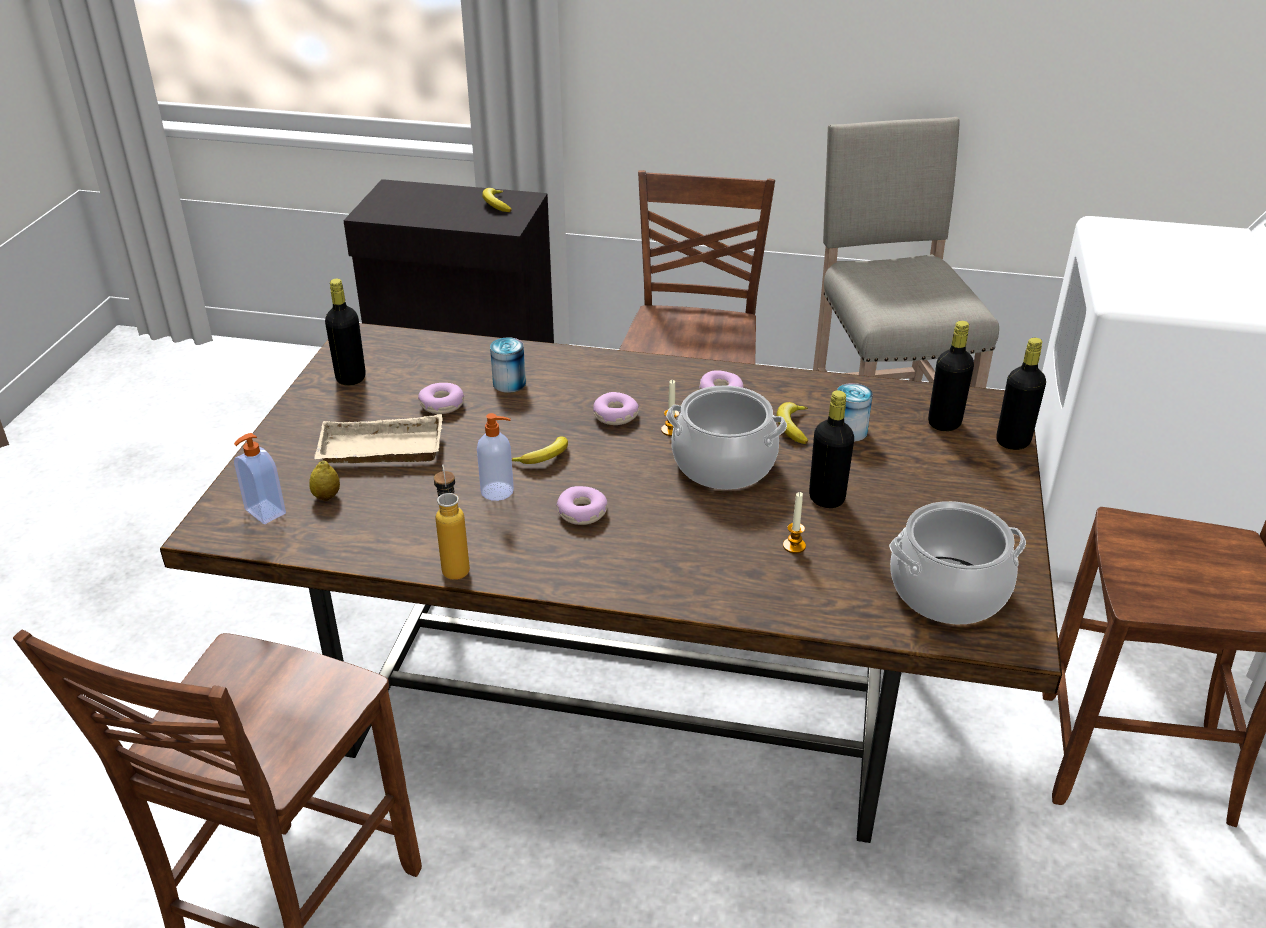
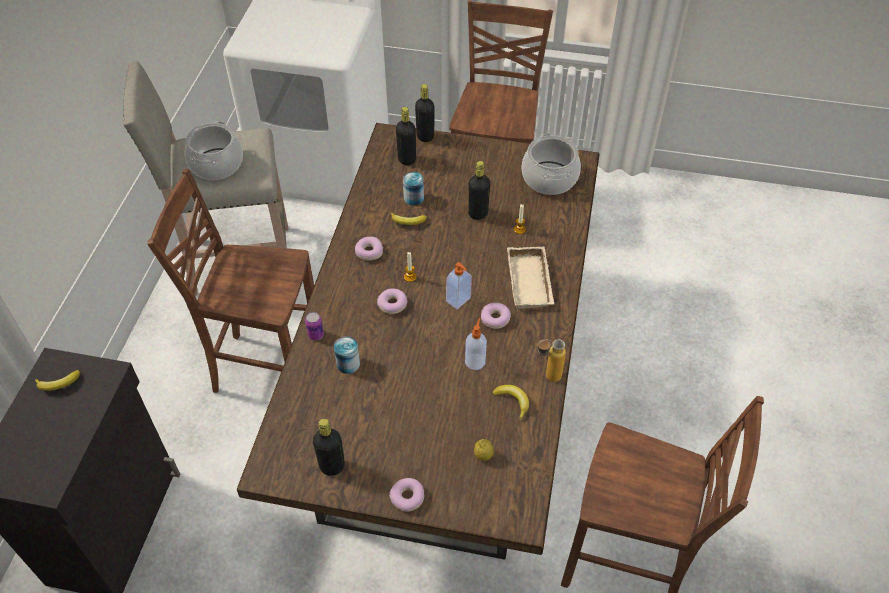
camera: 90 degrees left, 15 degrees up
soap dispenser [234,433,286,524] -> soap dispenser moved to [446,262,472,309]
beige tray [314,414,442,463] -> beige tray moved to [507,246,554,309]
donut [418,383,464,414] -> donut moved to [389,478,424,512]
banana [512,436,568,464] -> banana moved to [492,385,529,420]
cooking pot [666,385,787,489] -> cooking pot moved to [185,121,243,180]
none -> can [305,312,324,341]

